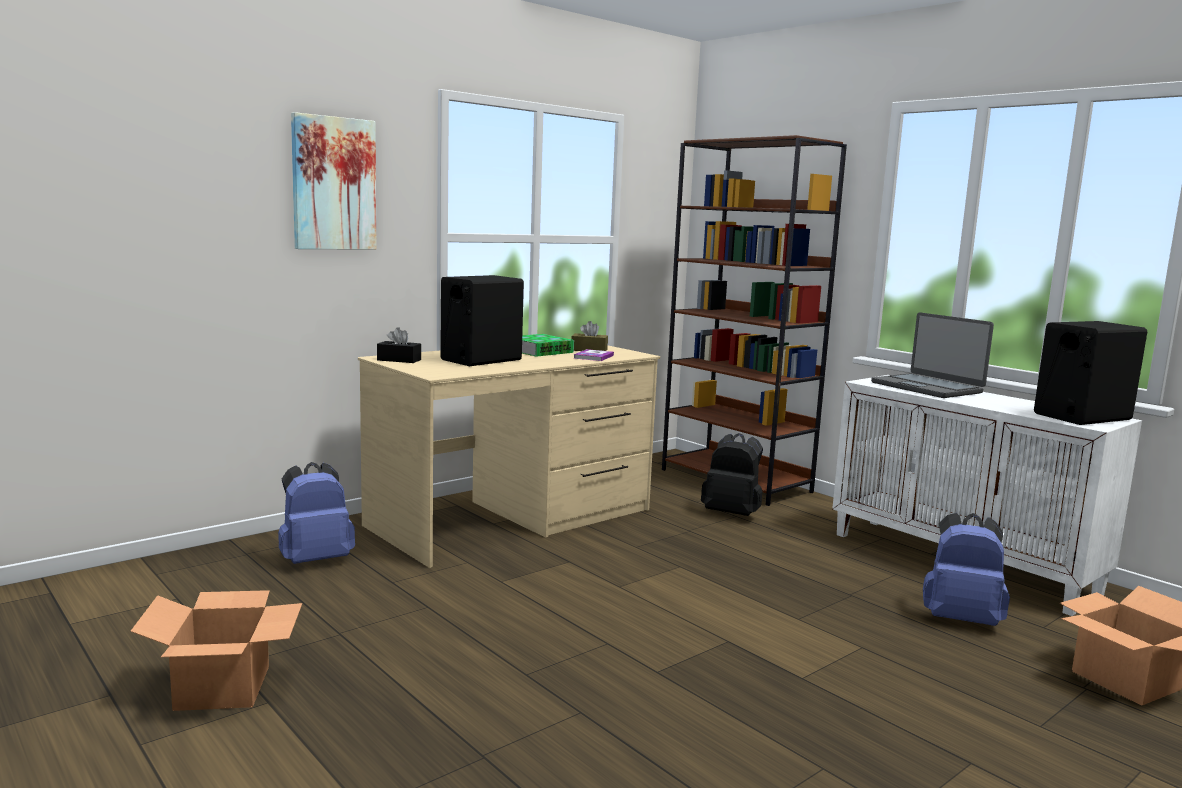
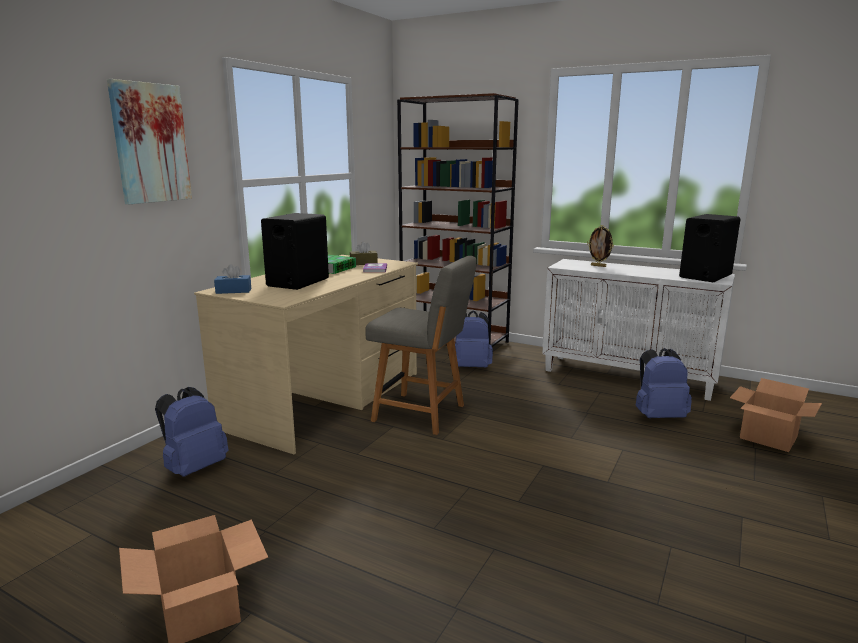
camera: 20 degrees left, 5 degrees up
black tissue box [377,327,421,363] -> blue tissue box [214,264,251,294]
black backpack [701,433,763,516] -> blue backpack [455,311,493,367]
laptop [871,312,994,398] -> picture frame [587,225,614,267]
none -> grey chair [365,256,477,435]

